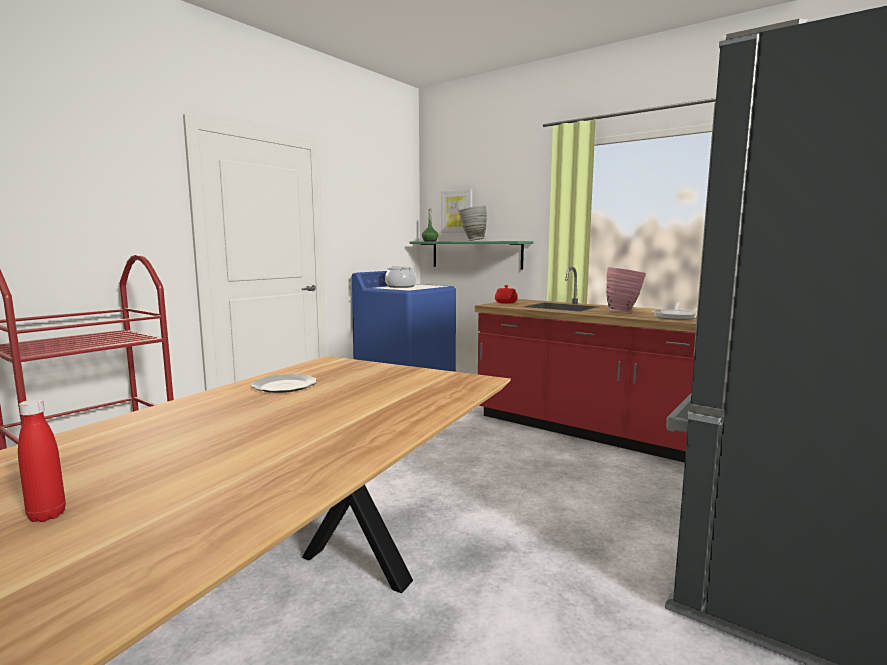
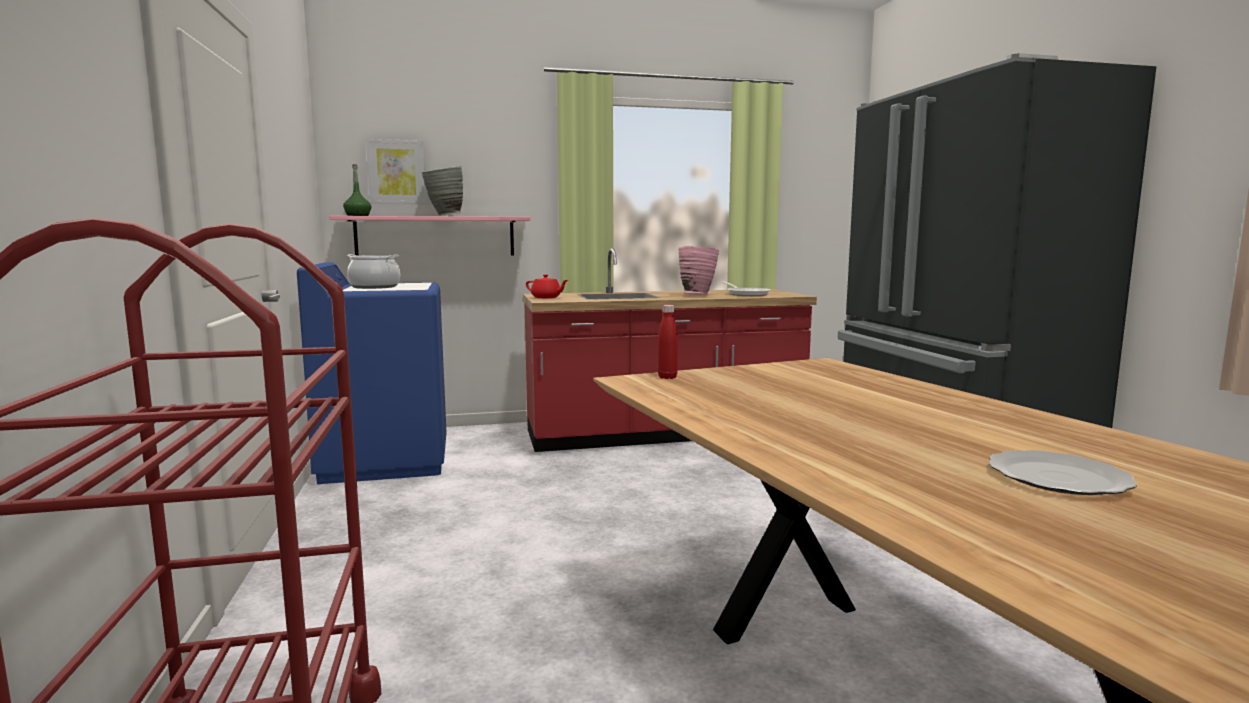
camera: 50 degrees left, 0 degrees up
red bottle [18,399,66,522] -> red bottle moved to [658,305,678,379]
plate [251,374,317,393] -> plate moved to [989,450,1137,495]
green shelf [410,241,533,270] -> pink shelf [329,216,531,256]

